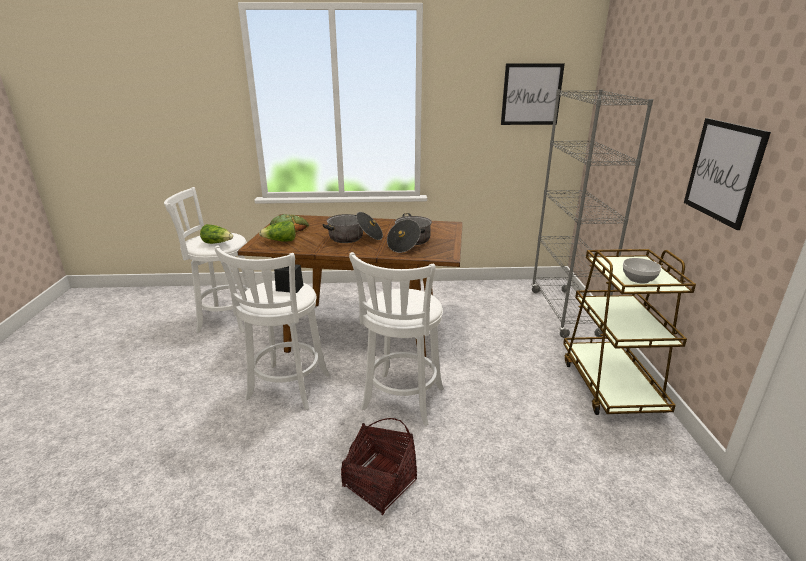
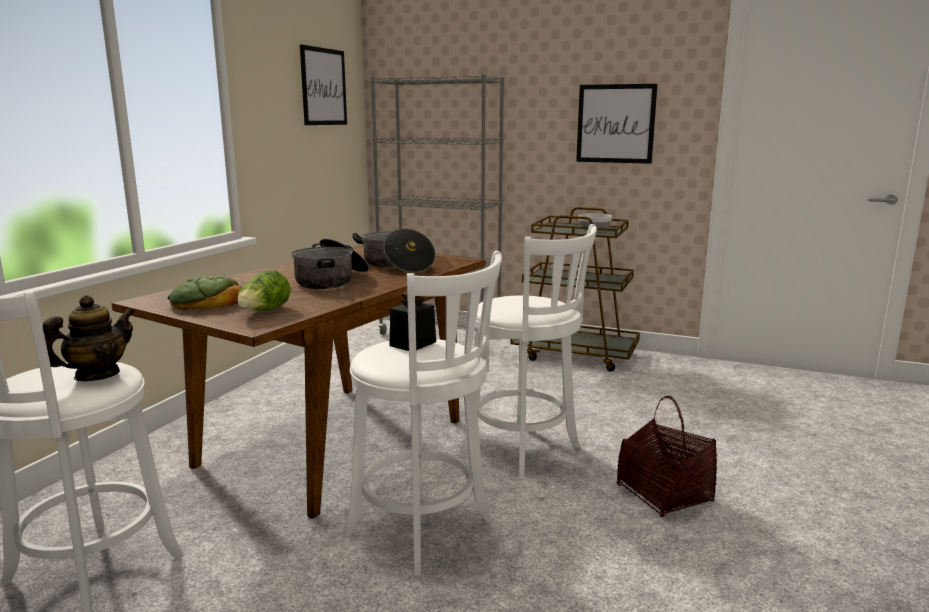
camera: 65 degrees left, 10 degrees down
lettuce [200,224,233,244] -> teapot [43,295,135,381]

